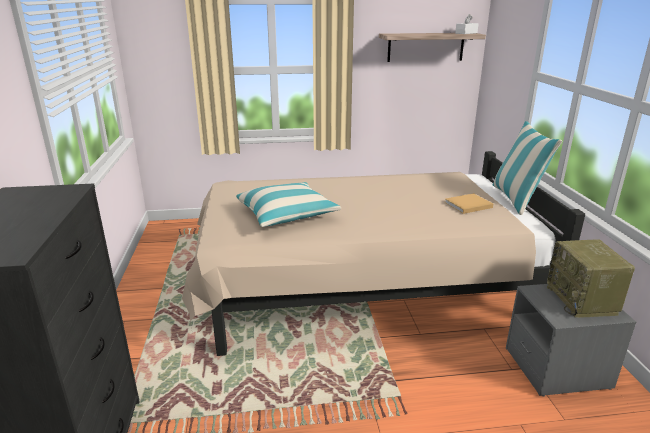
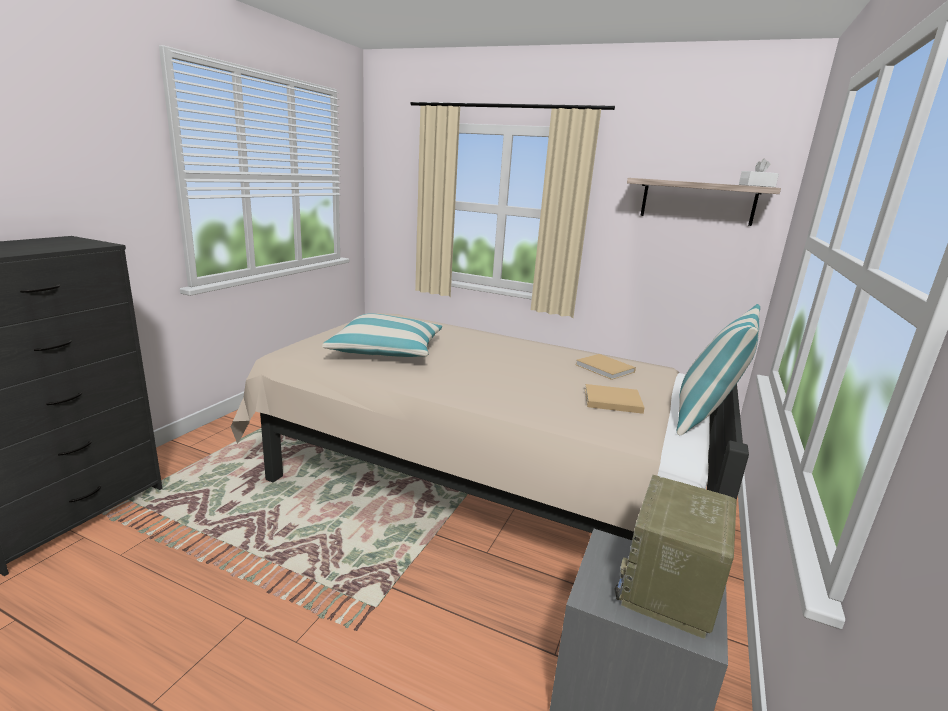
camera: 30 degrees right, 5 degrees down
none -> beige book [575,354,636,380]

